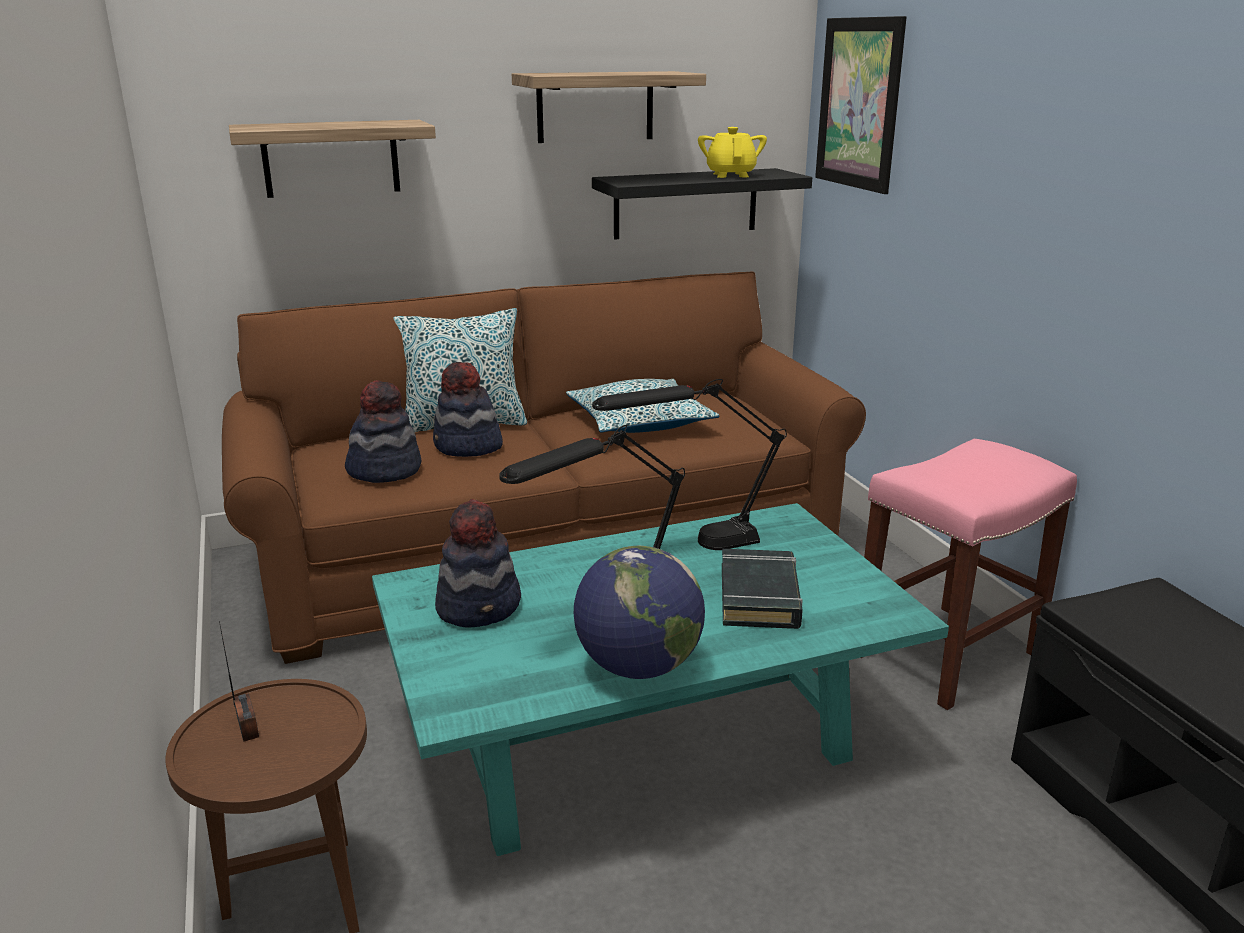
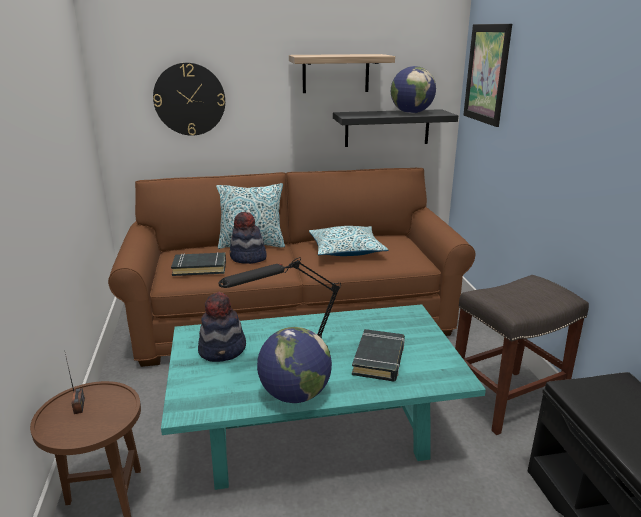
camera: 10 degrees right, 0 degrees up
shelf [229,120,436,198] -> wall clock [153,63,225,136]
hat [345,380,421,483] -> black book [171,252,226,276]
black table lamp [592,379,787,550] -> none
yellow teapot [698,127,767,178] -> globe [391,66,436,113]
pink stool [861,439,1077,710] -> grey stool [455,275,589,435]

